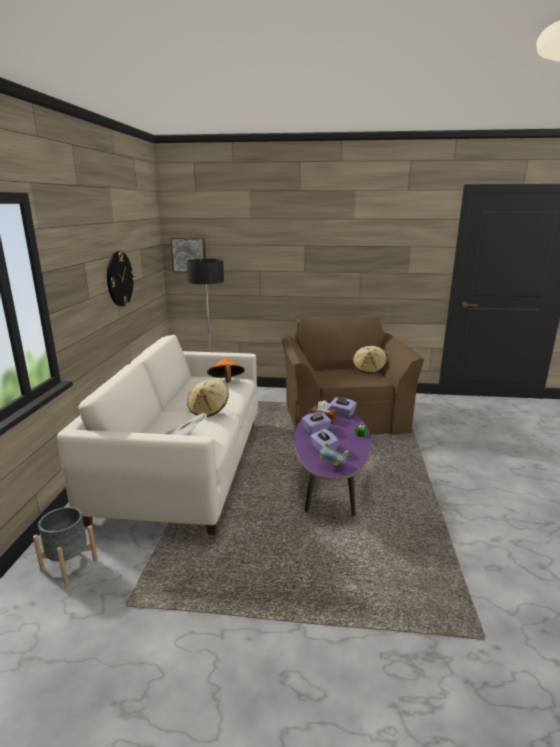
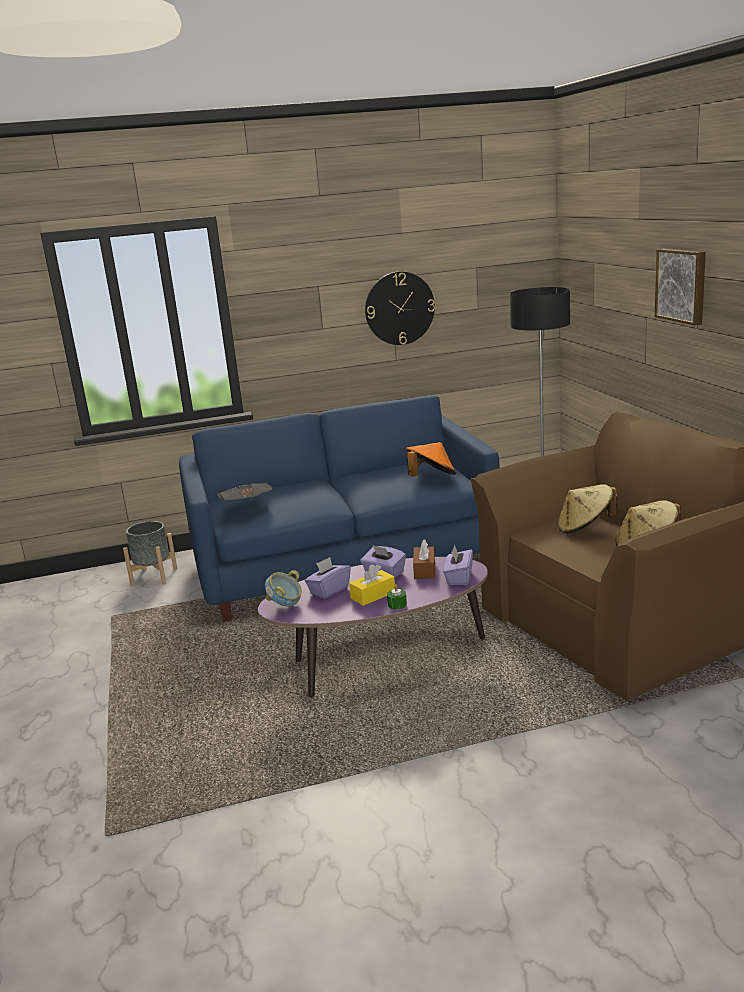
camera: 70 degrees right, 0 degrees up
white sofa [57,335,258,535] -> blue sofa [179,395,500,621]
picture [170,238,206,273] -> picture moved to [655,248,706,326]
beige hat [187,379,229,417] -> beige hat moved to [558,484,617,534]
none -> yellow tissue box [349,564,395,606]

